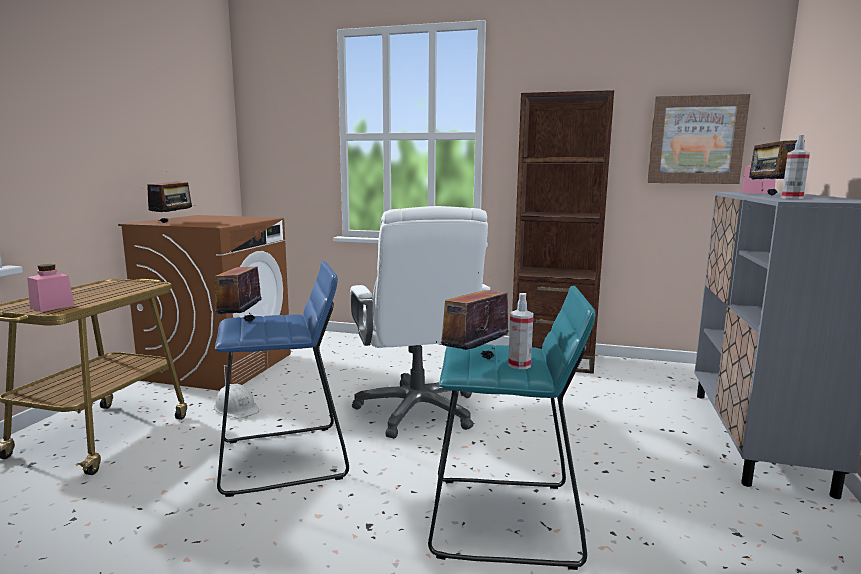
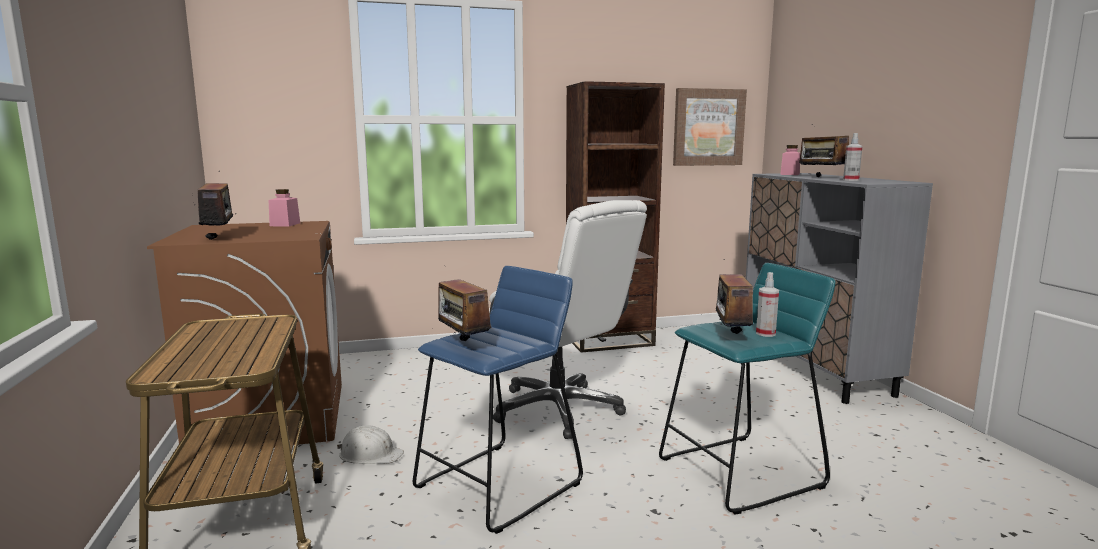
camera: 30 degrees left, 0 degrees up
pink jar [27,264,74,312] -> pink jar moved to [269,189,300,227]

